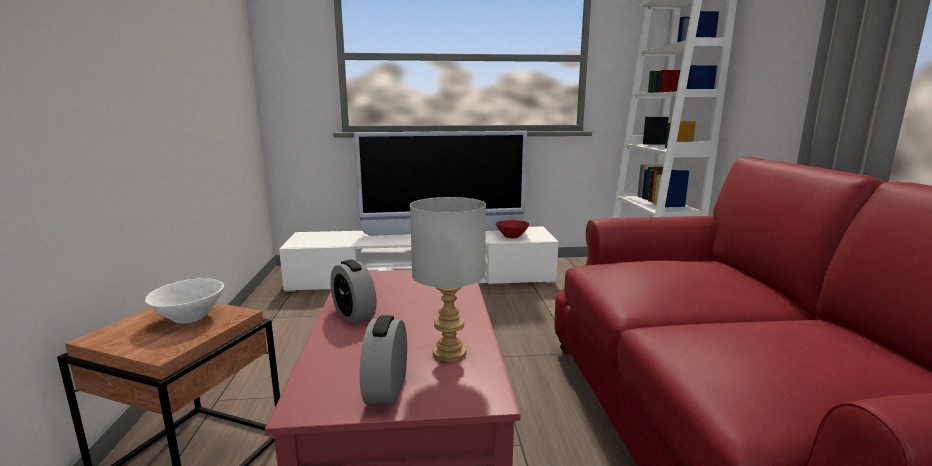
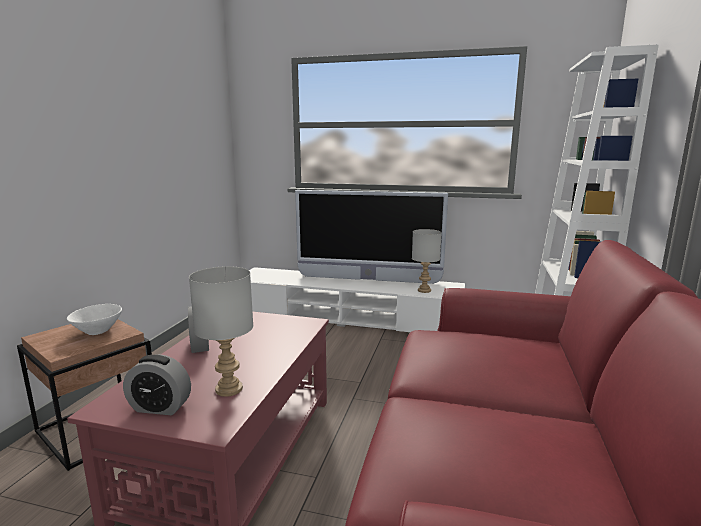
camera: 20 degrees right, 0 degrees up
alarm clock [360,315,407,405] -> alarm clock turned 105 degrees counterclockwise [123,354,191,415]
red bowl [495,220,529,238] -> grey table lamp [412,229,442,293]

